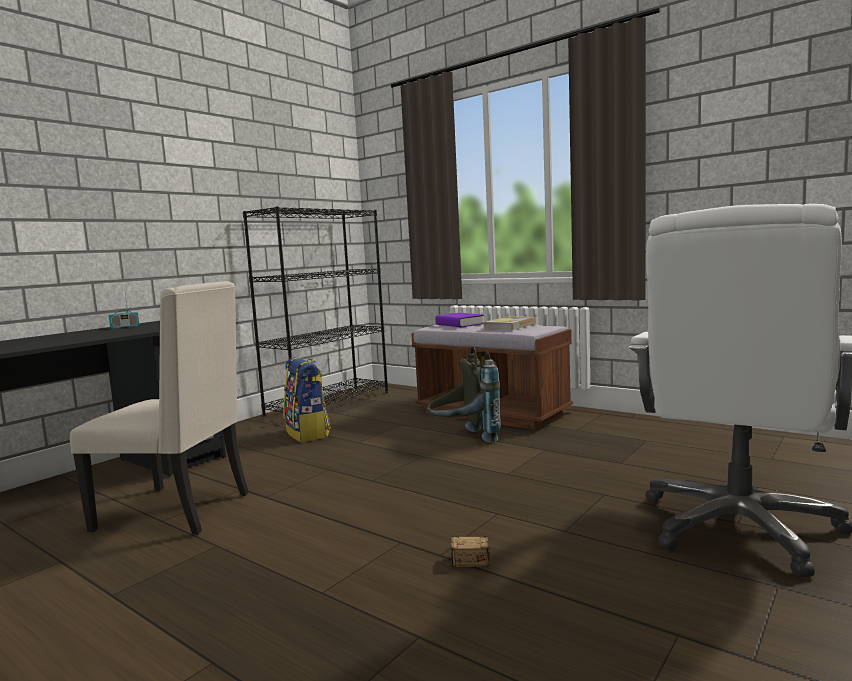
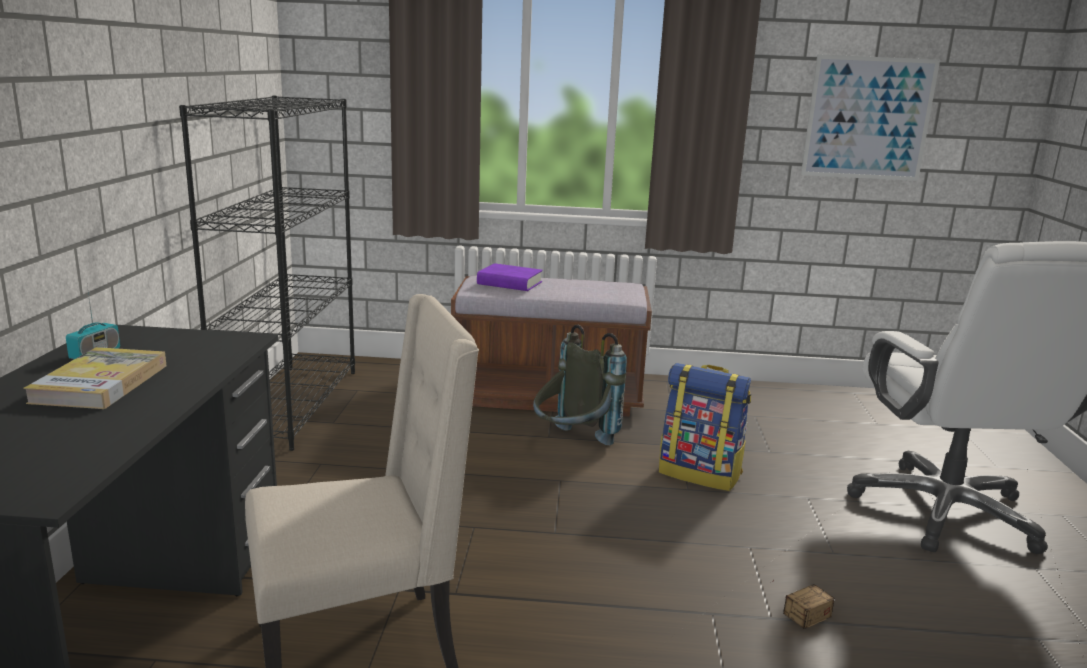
camera: 35 degrees left, 10 degrees up
backpack [283,357,331,442] -> backpack moved to [659,363,751,491]
book [483,316,536,330] -> book moved to [23,347,166,409]
none -> picture [801,54,940,181]

